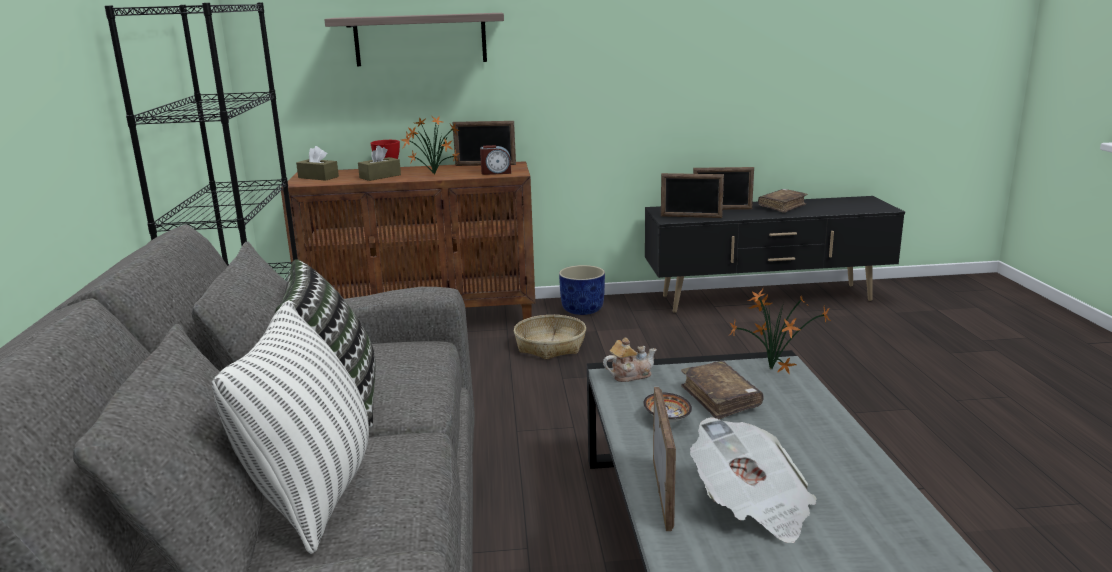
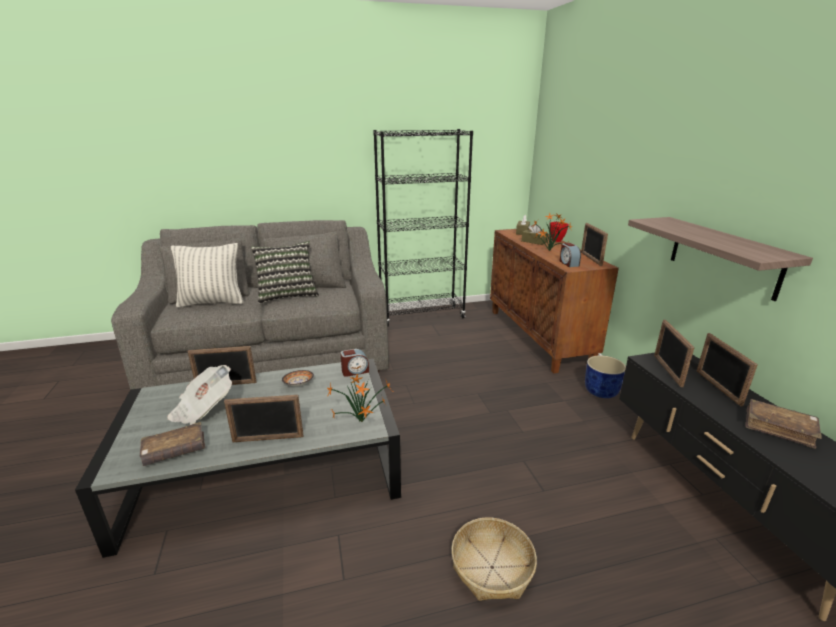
camera: 80 degrees right, 5 degrees up
shelf [324,13,504,66] -> shelf moved to [628,217,813,301]
basket [514,315,586,360] -> basket moved to [451,517,537,601]
teapot [603,337,657,382] -> alarm clock [340,349,369,377]
brown book [681,361,763,419] -> brown book moved to [140,422,205,466]
none -> picture frame [224,395,303,442]

